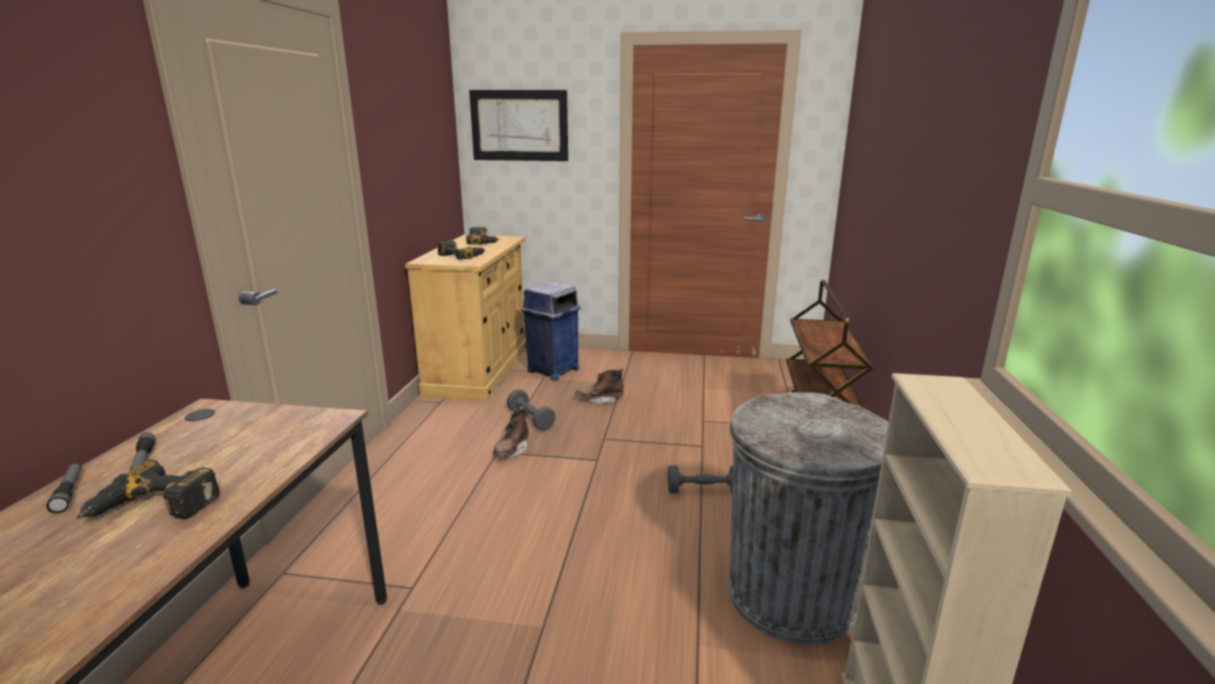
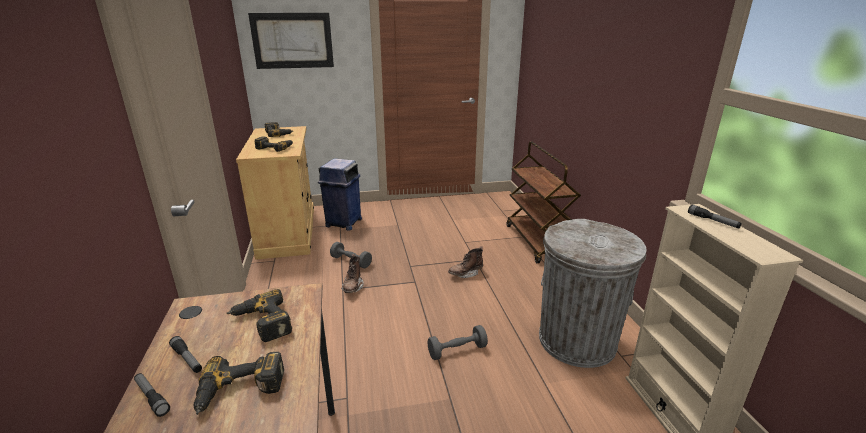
camera: 20 degrees left, 5 degrees up
brown boot [575,368,624,403] -> brown boot moved to [448,246,483,278]
grey dumbbell [668,465,733,494] -> grey dumbbell moved to [427,325,488,360]
none -> power drill [227,289,292,342]
none -> flashlight [688,204,742,229]

